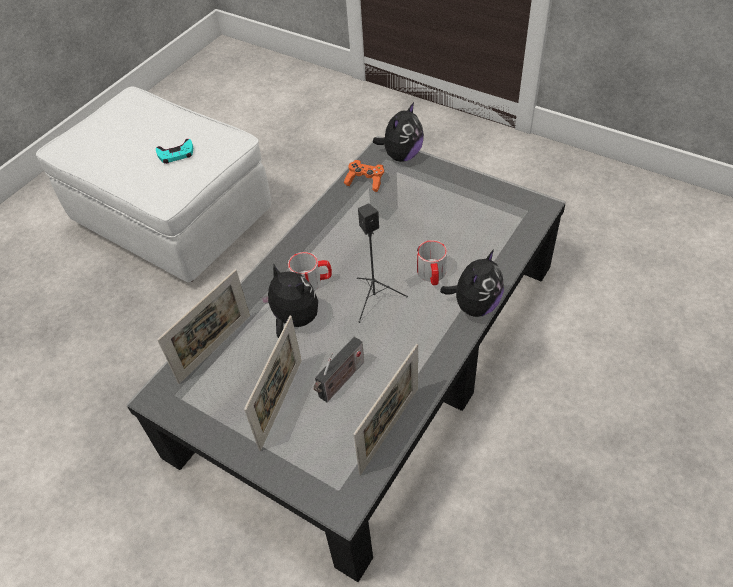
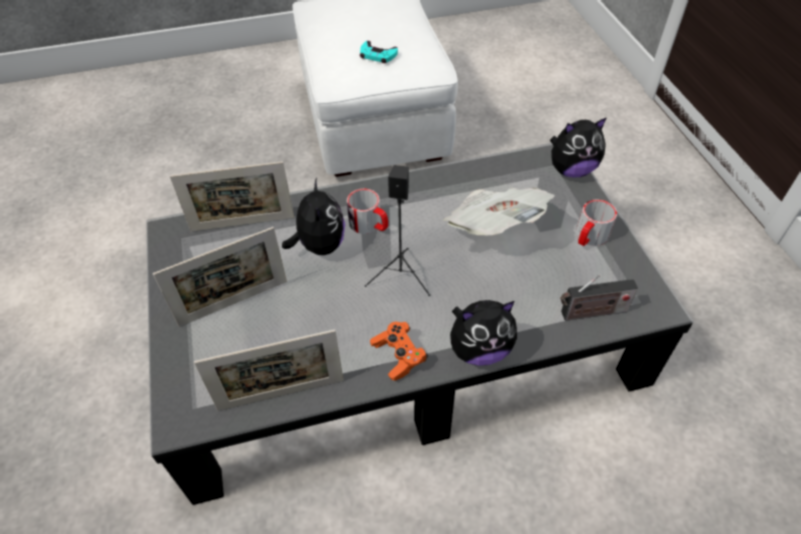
camera: 40 degrees right, 0 degrees up
radio [314,337,364,402] -> radio moved to [560,275,638,321]
orange game controller [344,160,384,192] -> orange game controller moved to [370,322,428,381]
mug [417,240,447,285] -> mug moved to [576,199,617,246]
none -> newspaper [443,188,555,235]

